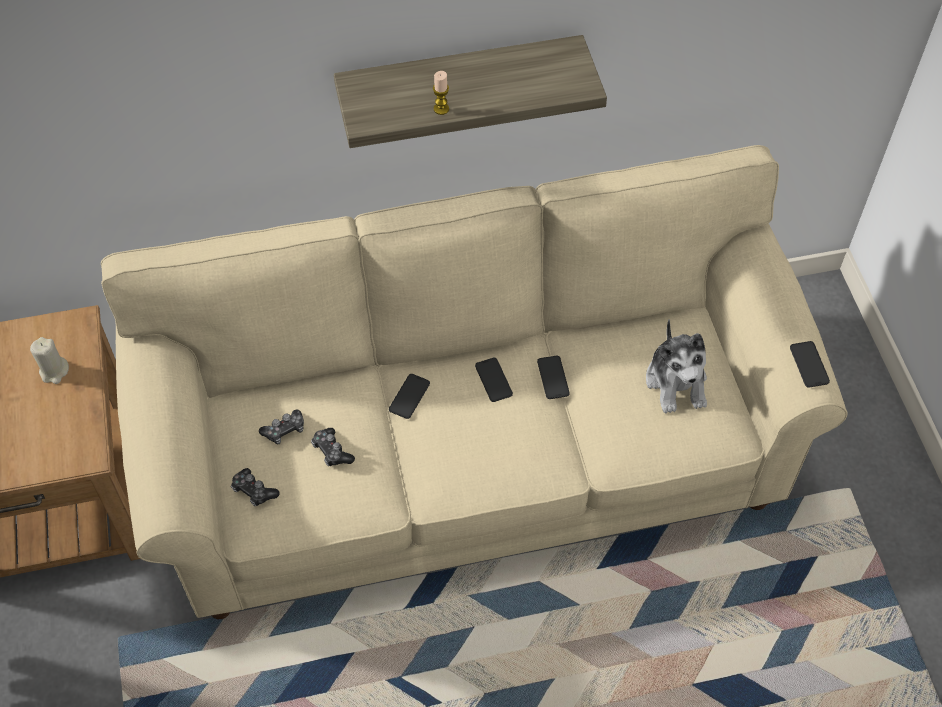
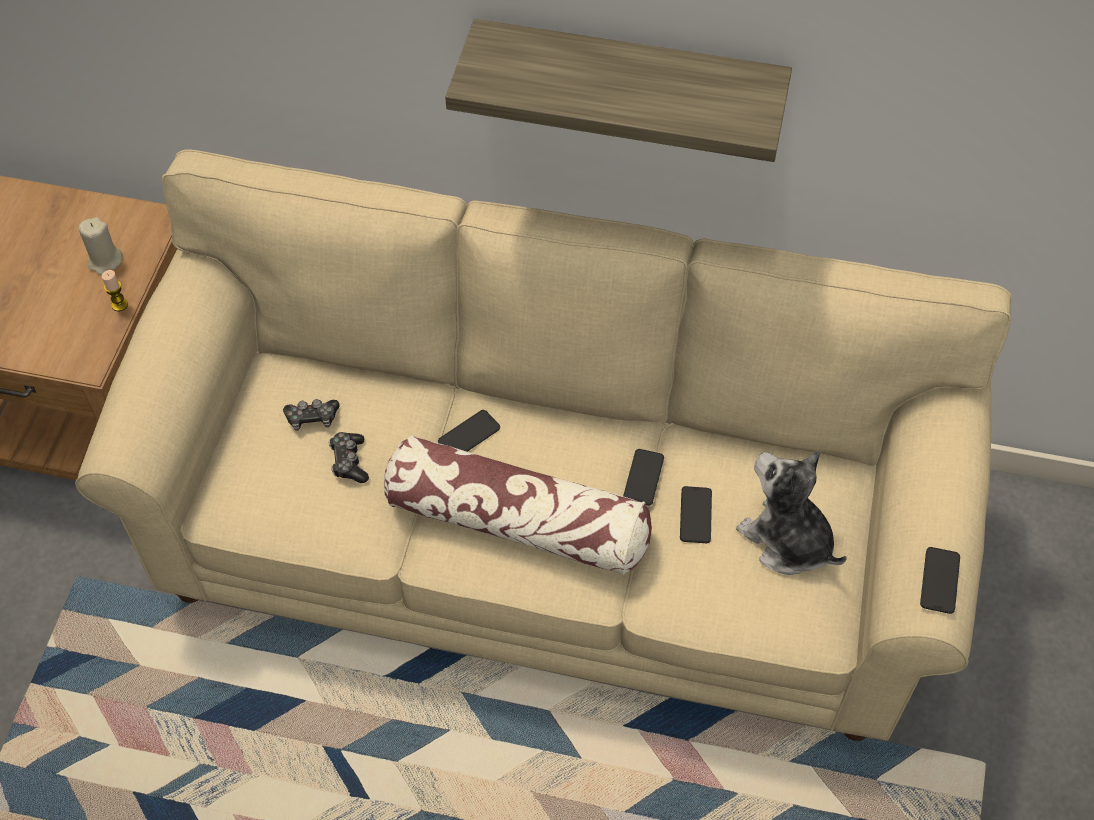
camera: 25 degrees right, 0 degrees up
game controller [231,468,279,506] -> none
candle [433,71,449,115] -> candle moved to [102,270,128,312]
phone [475,358,513,402] -> phone moved to [680,486,712,543]
plush toy [646,319,707,413] -> plush toy turned 120 degrees clockwise [736,450,847,575]
none -> pillow [384,435,652,576]

